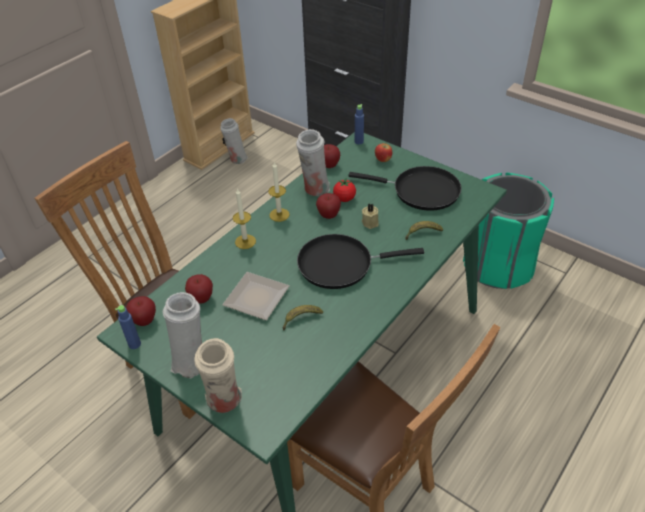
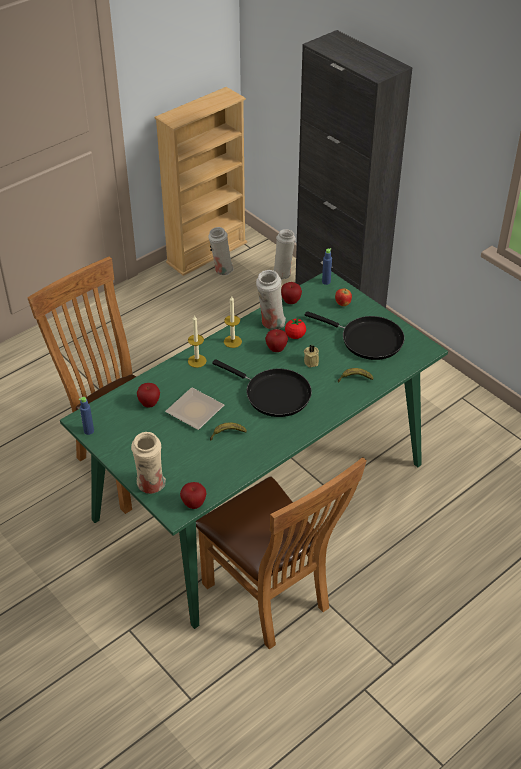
camera: 10 degrees right, 0 degrees up
apple [126,296,156,326] -> apple moved to [180,482,207,509]
white vase [163,292,202,378] -> white vase moved to [273,229,296,280]
black frying pan [297,234,424,289] -> black frying pan turned 150 degrees counterclockwise [212,359,312,417]
green trash can [463,173,554,289] -> none

